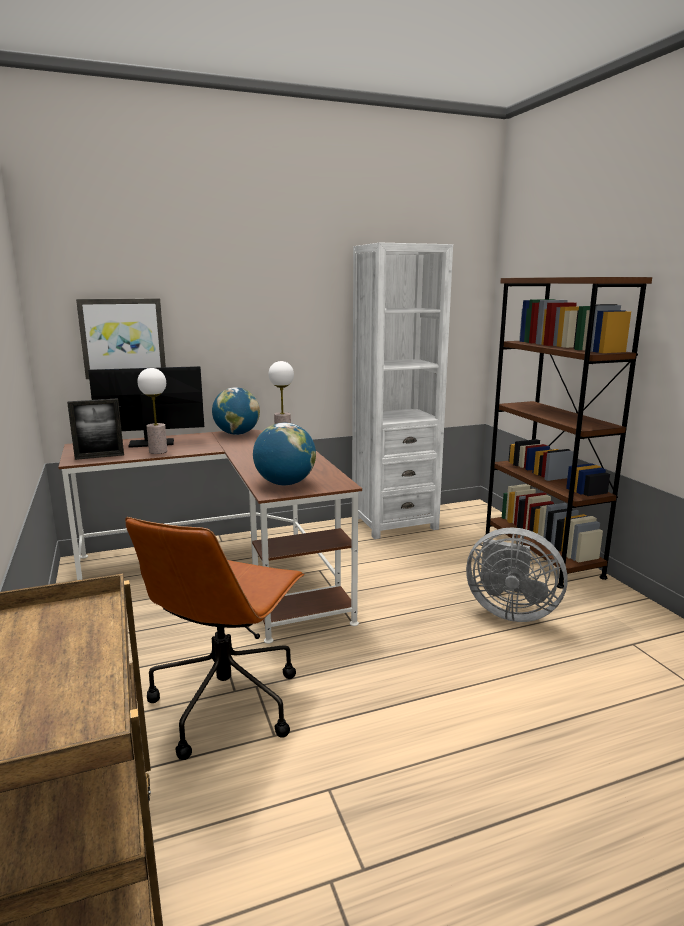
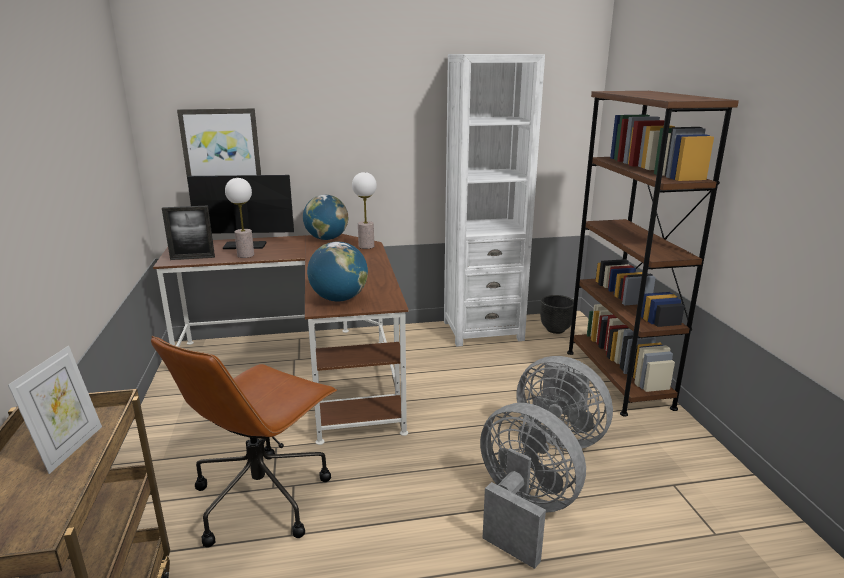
camera: 10 degrees right, 5 degrees up
none -> picture frame [8,346,102,474]
none -> grey fan [480,403,586,569]
none -> black planter [540,295,574,334]

